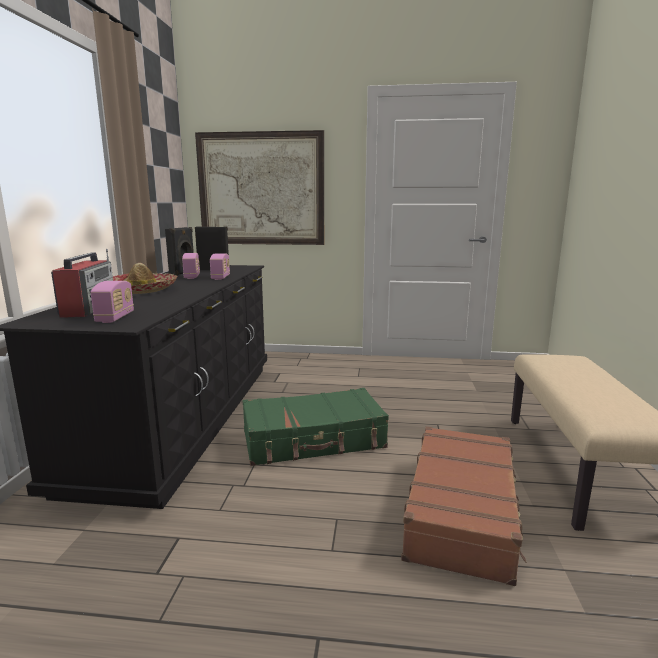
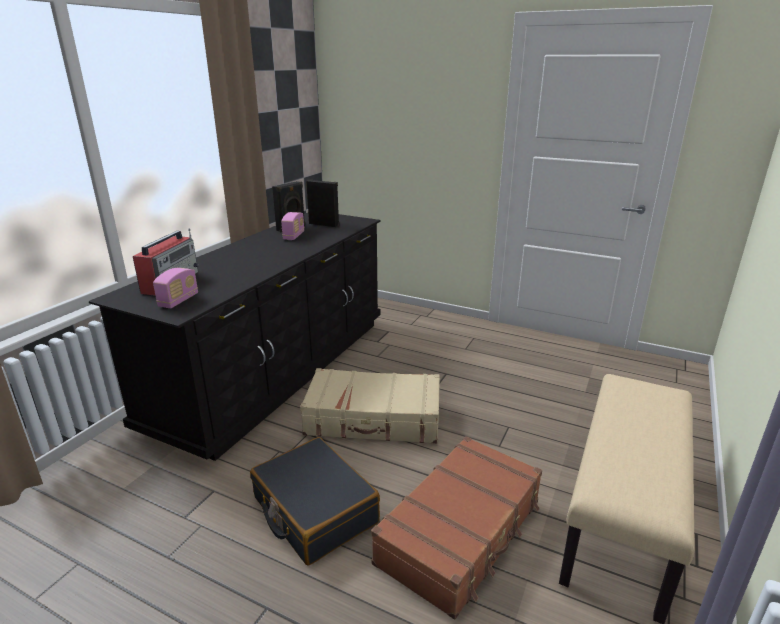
camera: 20 degrees right, 10 degrees up
hat [113,263,178,294] -> none
picture [195,130,324,245] -> none
radio [210,254,230,280] -> none
green suitcase [243,388,389,466] -> beige suitcase [300,368,440,444]
none -> black suitcase [250,437,380,565]

